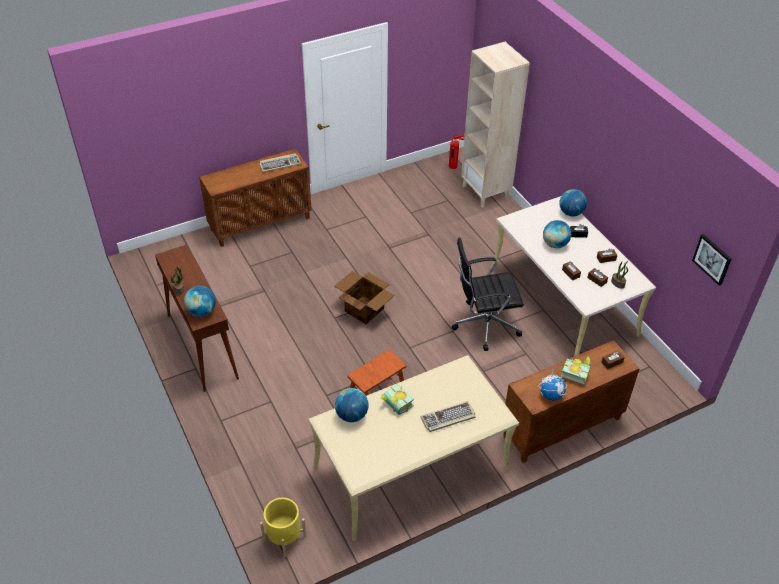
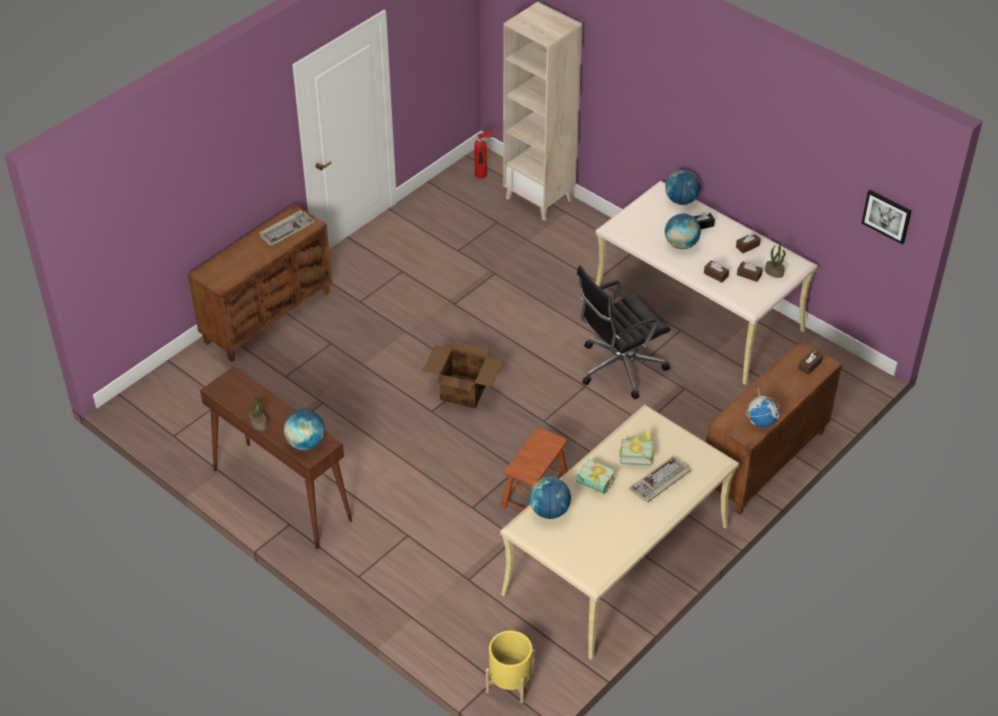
camera: 20 degrees left, 0 degrees up
book [561,357,591,385] -> book moved to [619,429,653,466]

